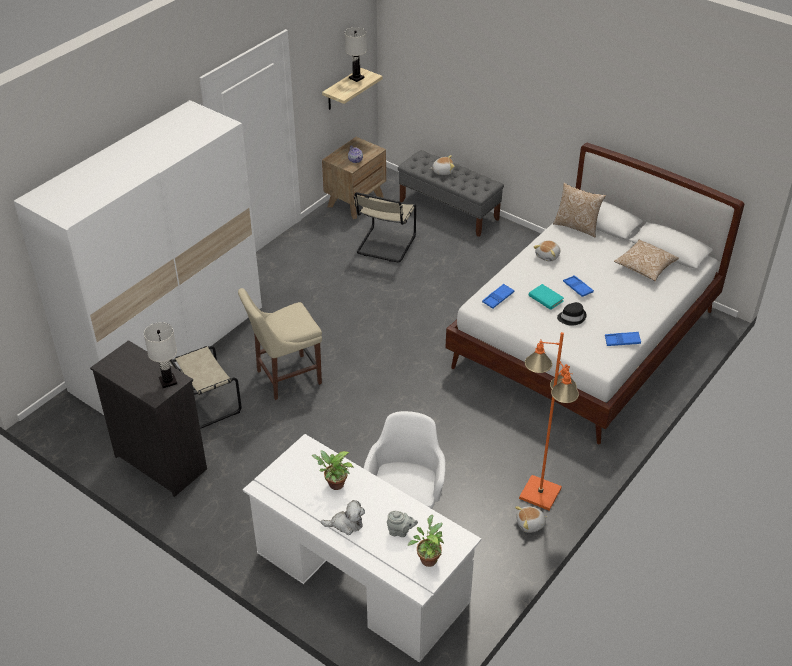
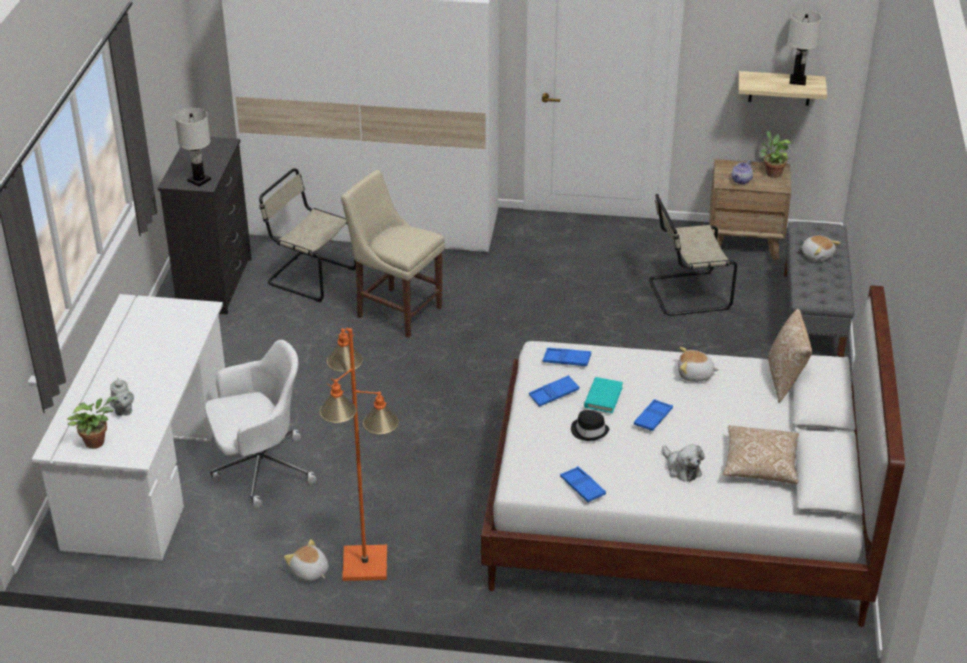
camera: 60 degrees right, 5 degrees down
potted plant [312,450,354,490] -> potted plant moved to [760,131,792,178]
plush toy [321,500,365,535] -> plush toy moved to [662,444,705,482]
none -> blue tray [529,375,579,407]

